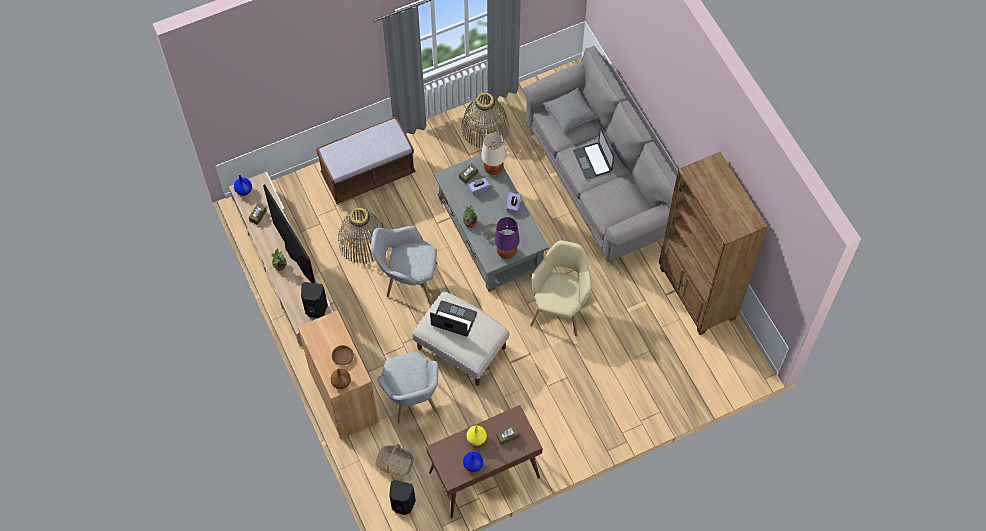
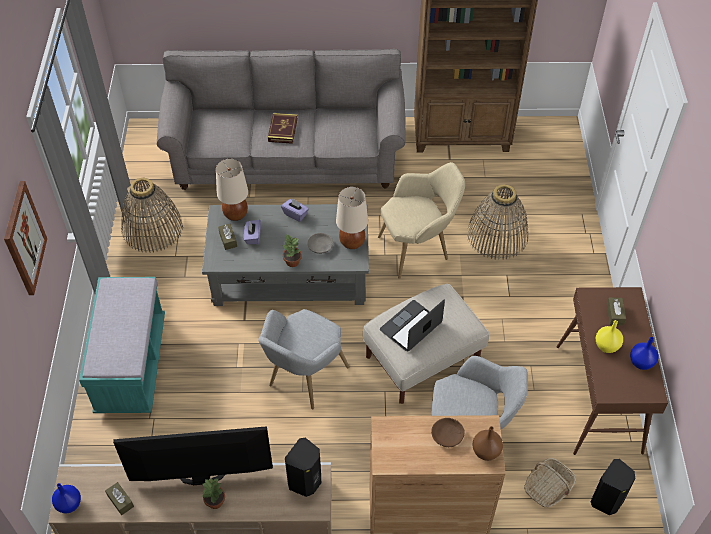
camera: 65 degrees left, 10 degrees down
brown bench [316,117,416,204] -> turquoise bench [79,277,165,413]
basket [338,208,385,264] -> basket moved to [467,184,528,260]
purple table lamp [494,217,520,259] -> beige table lamp [336,187,368,249]
beige armchair [530,240,592,336] -> beige armchair turned 120 degrees clockwise [378,162,465,279]
grey pillow [542,87,599,134] -> none
laptop [573,128,614,179] -> book [268,113,298,144]
none -> picture [4,181,47,295]

